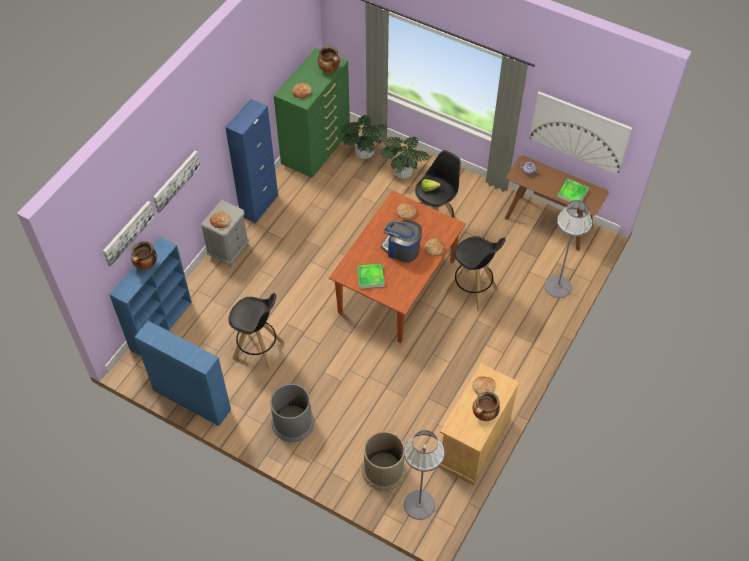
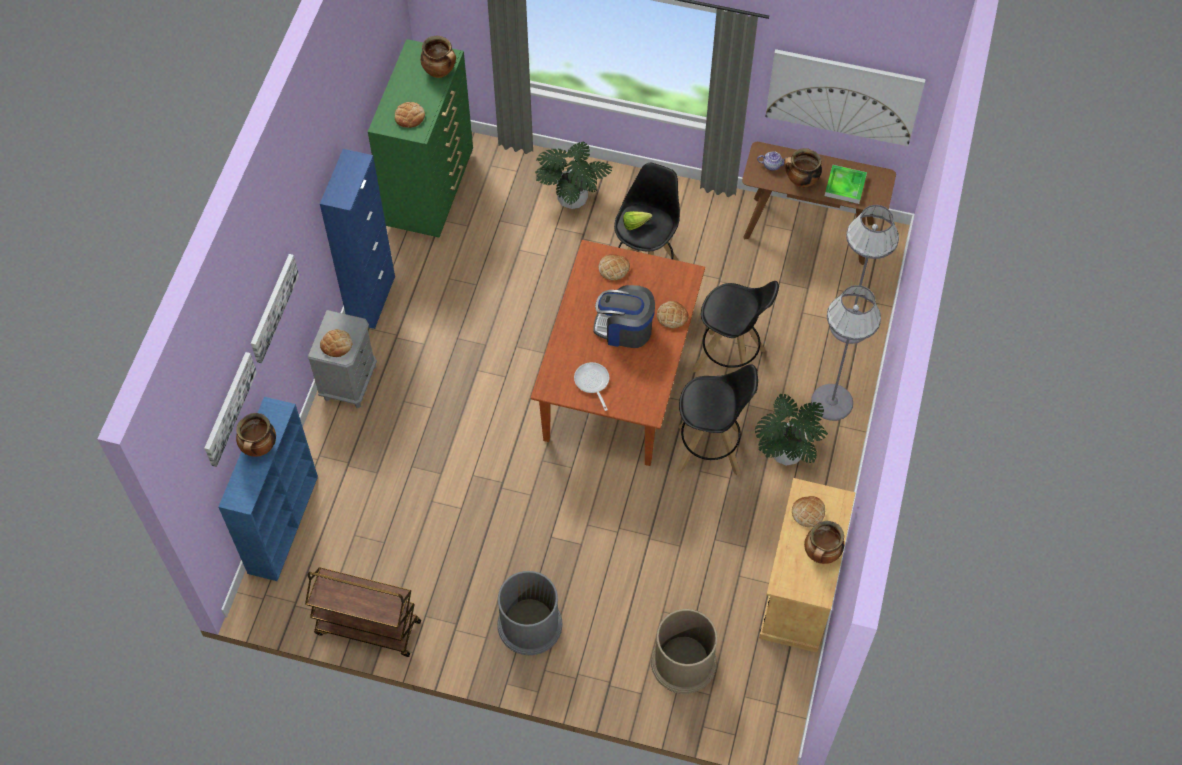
camera: 15 degrees left, 5 degrees up
blue bookcase [135,321,231,426] -> brown cart [305,567,421,657]
black stool [228,293,284,370] -> black stool moved to [676,364,758,476]
potted plant [341,115,387,159] -> potted plant moved to [755,394,828,466]
tray [357,264,384,289] -> frying pan [574,362,609,411]
grey floor lamp [404,430,445,520] -> grey floor lamp moved to [811,285,881,421]
none -> cooking pot [784,148,822,188]

